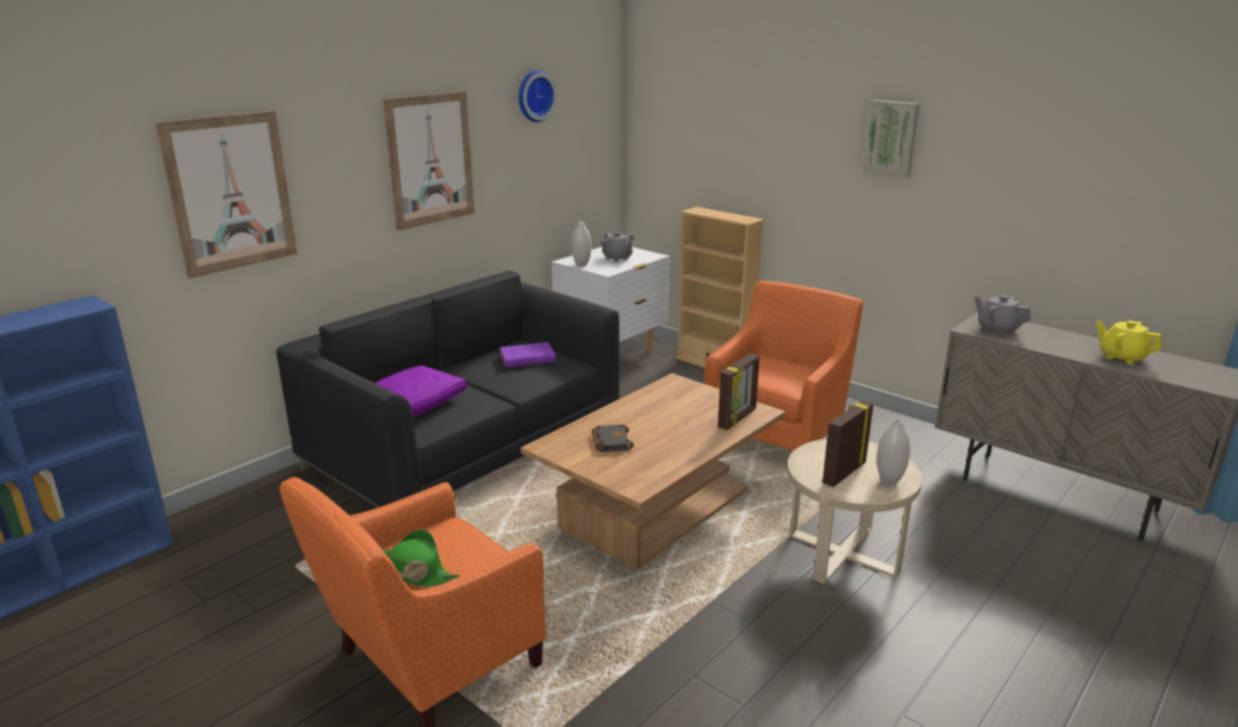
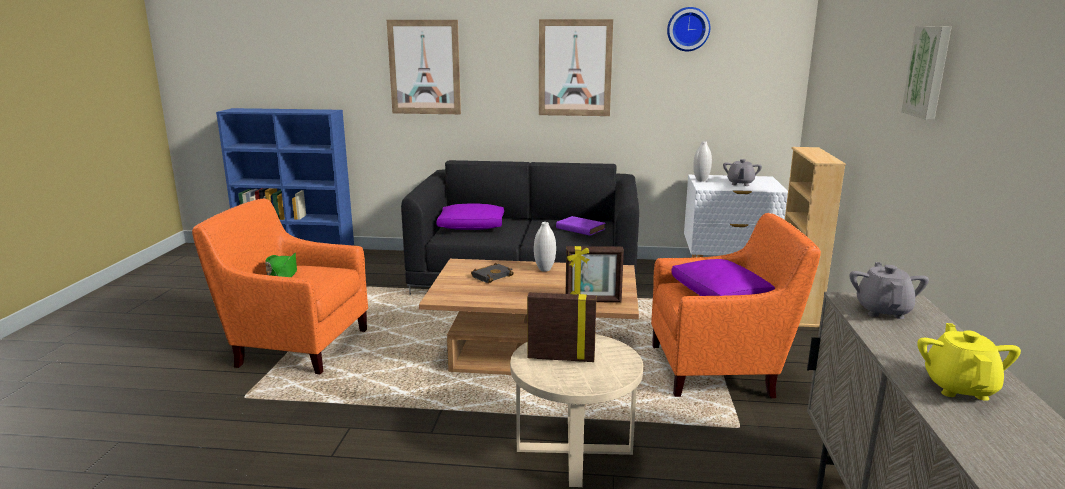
camera: 55 degrees right, 5 degrees down
white vase [877,419,910,485] -> white vase moved to [534,222,556,272]
none -> purple pillow [671,259,775,296]

